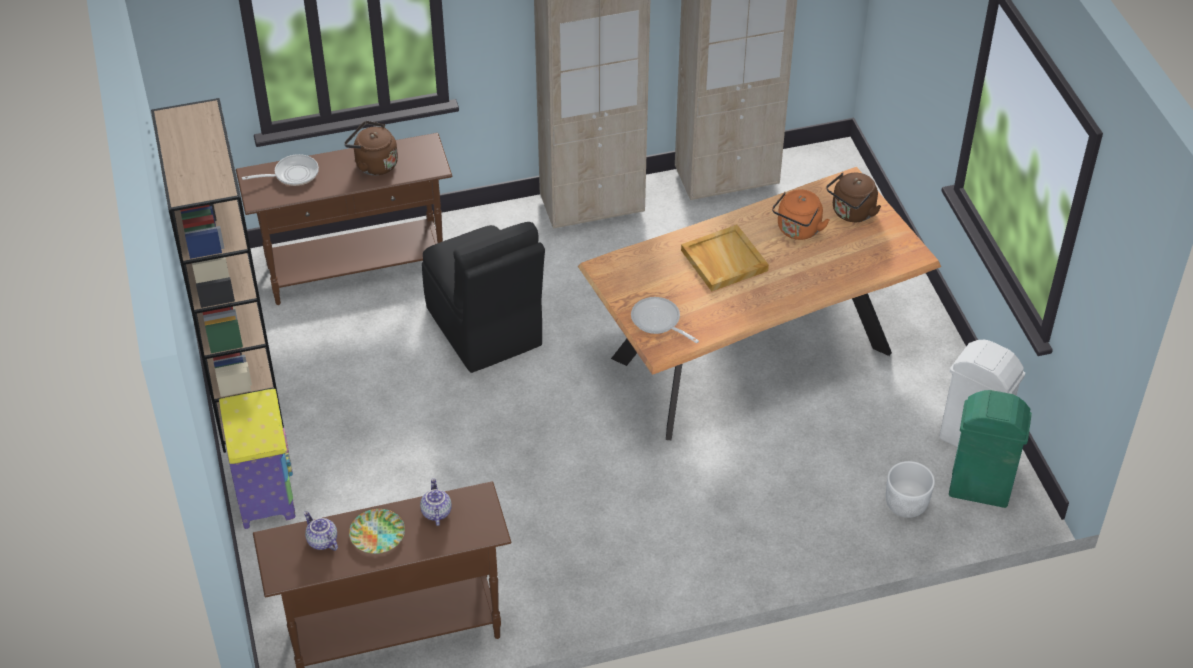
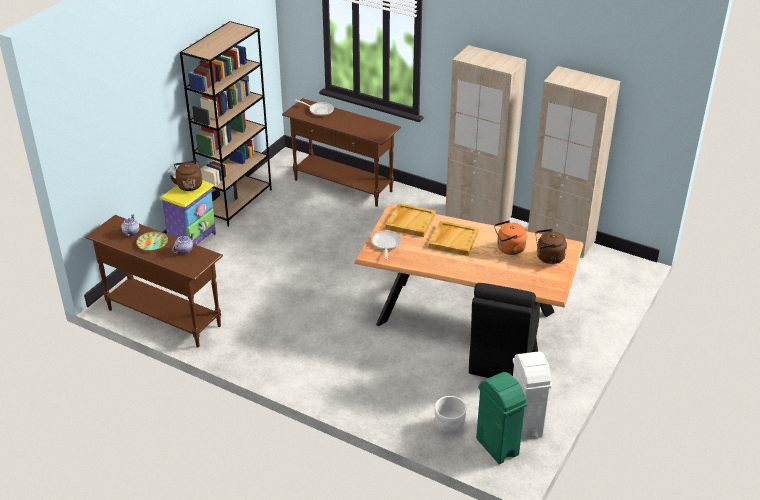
camera: 45 degrees right, 10 degrees down
brown kettle [344,121,398,175] -> brown kettle moved to [170,160,202,191]
black chair [422,222,545,373] -> black chair moved to [469,283,540,378]
none -> beige tray [386,203,436,237]

